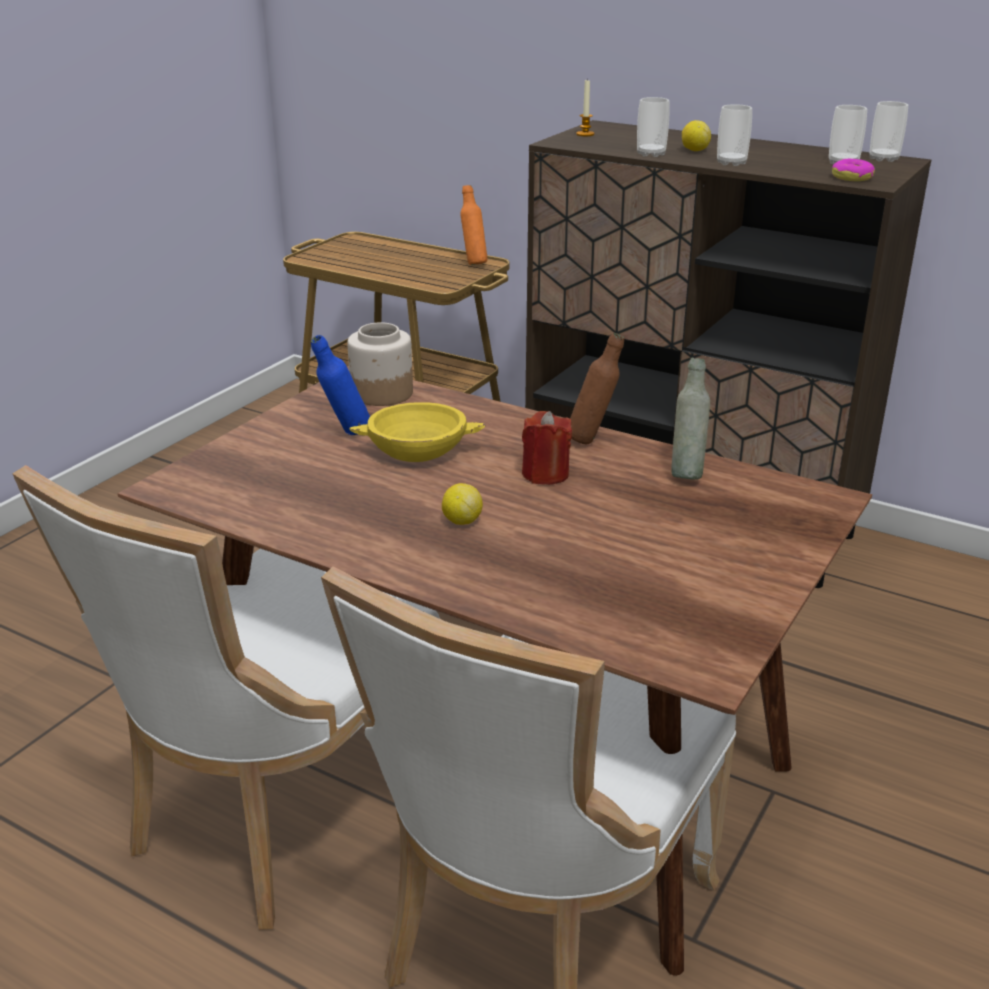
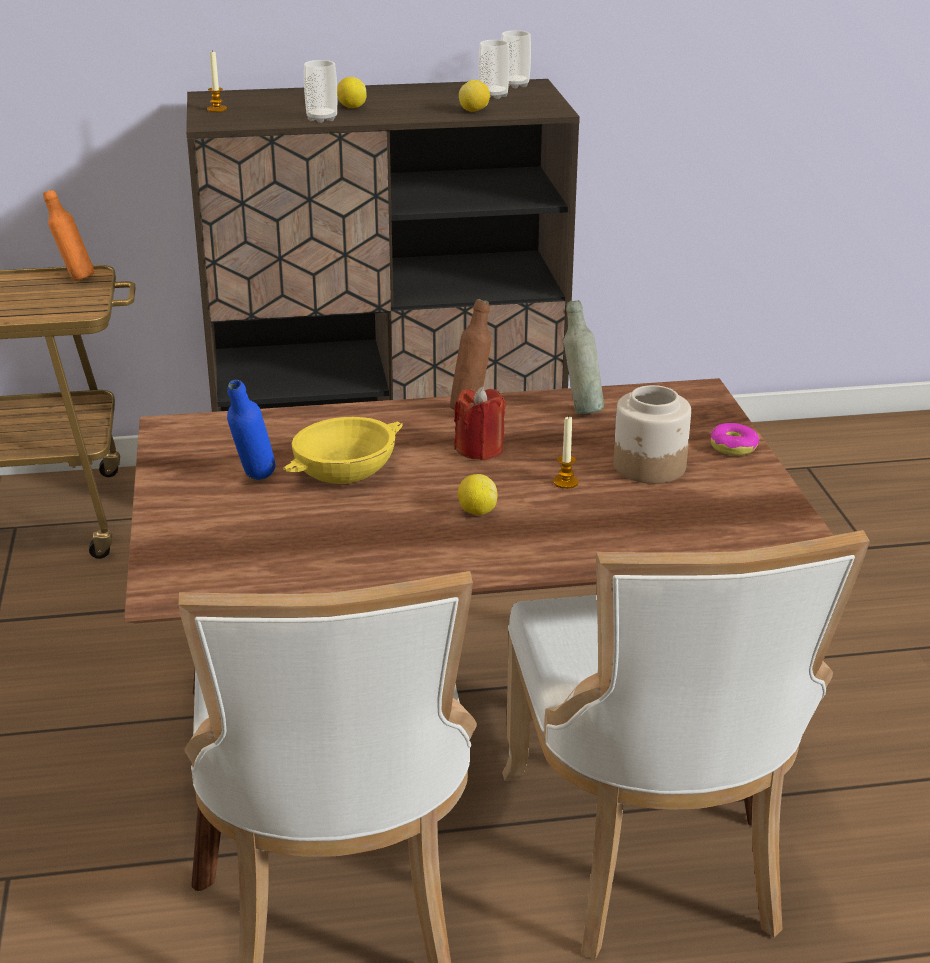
camera: 40 degrees left, 0 degrees up
jar [347,322,413,406] -> jar moved to [614,385,691,484]
cup [717,104,752,166] -> none
donut [832,159,875,181] -> donut moved to [710,423,759,456]
none -> lemon [459,80,490,112]
none -> candle [553,415,578,489]

